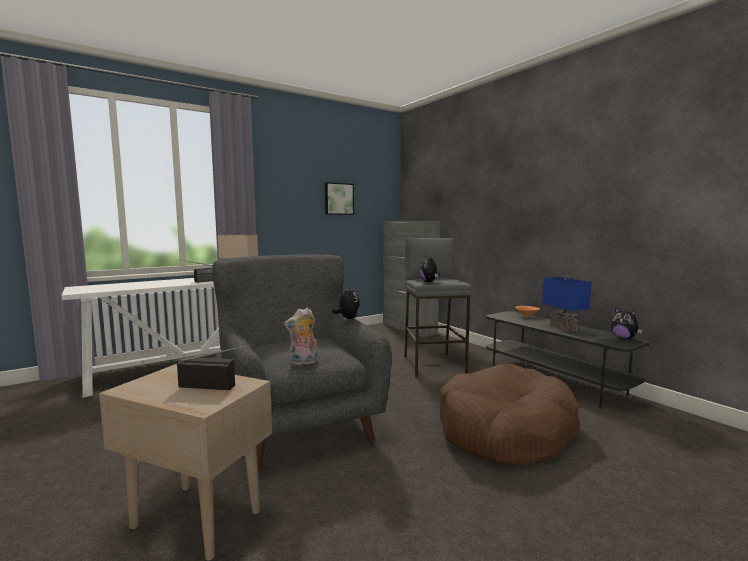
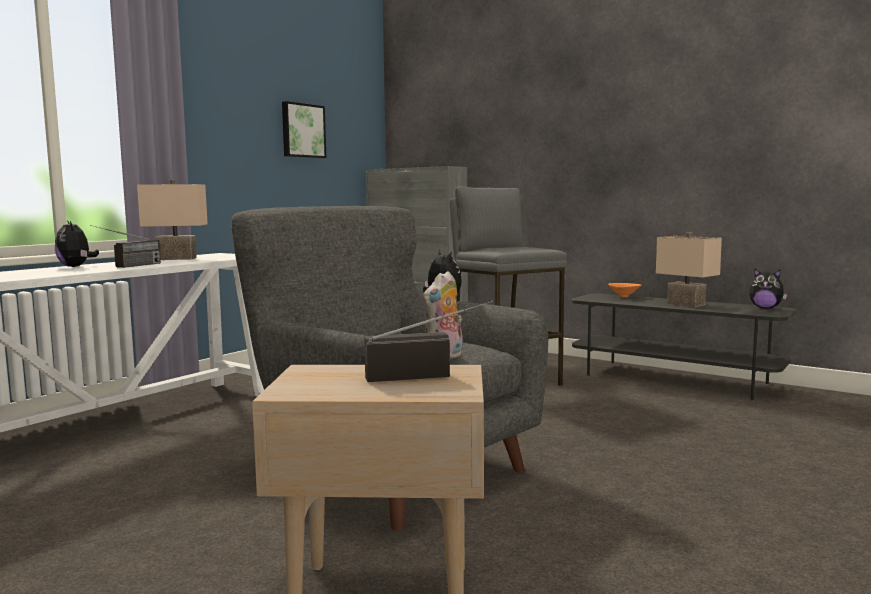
camera: 20 degrees left, 0 degrees up
plush toy [419,255,440,282] -> plush toy moved to [55,220,99,267]
brown dog bed [440,364,580,466] -> none
blue table lamp [542,276,592,332] -> beige table lamp [656,232,722,307]

